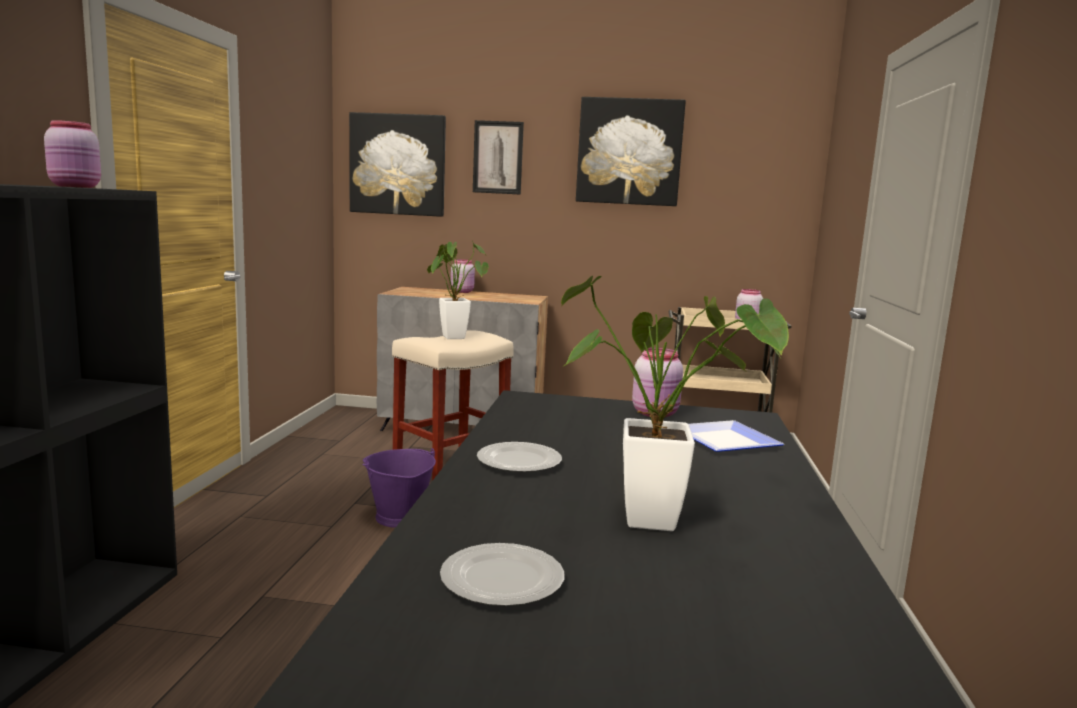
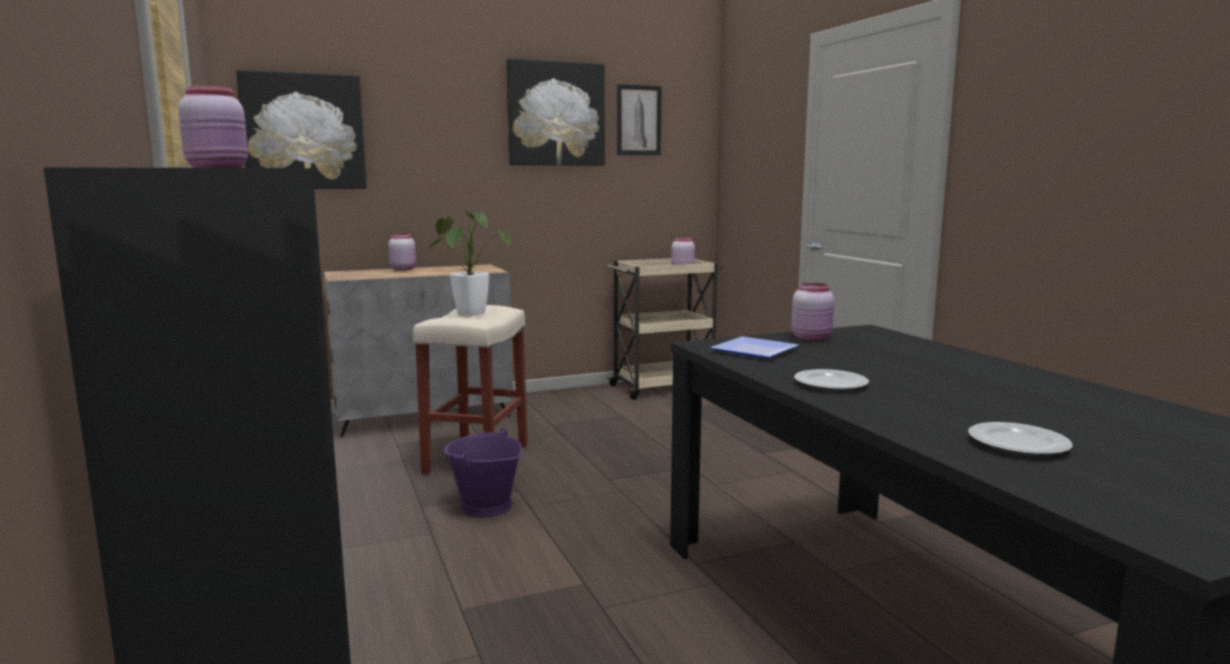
camera: 30 degrees left, 0 degrees up
picture [473,120,524,195] -> picture moved to [617,84,662,155]
potted plant [561,276,789,531] -> none
plate [689,420,784,452] -> plate moved to [710,336,799,358]

